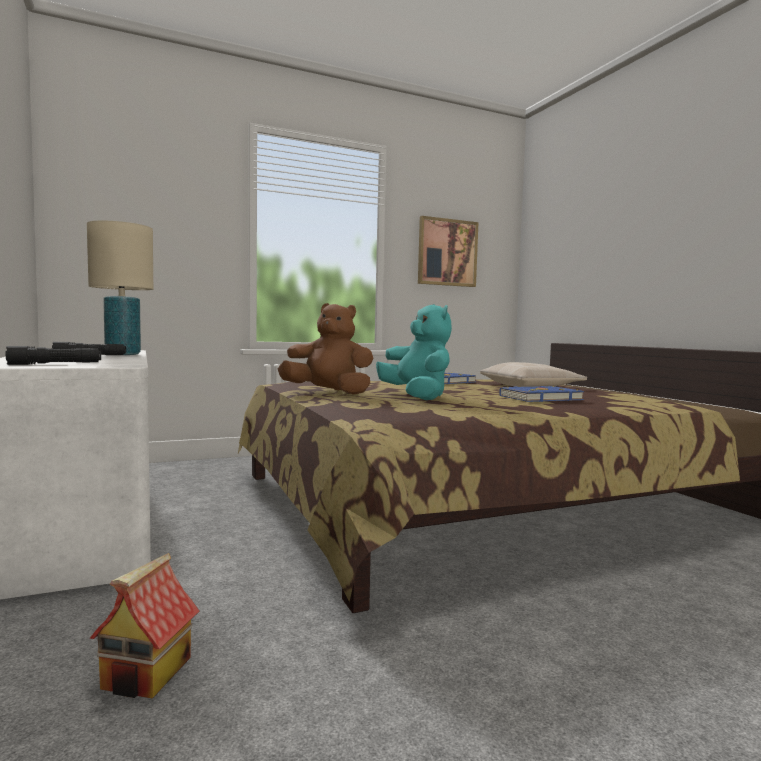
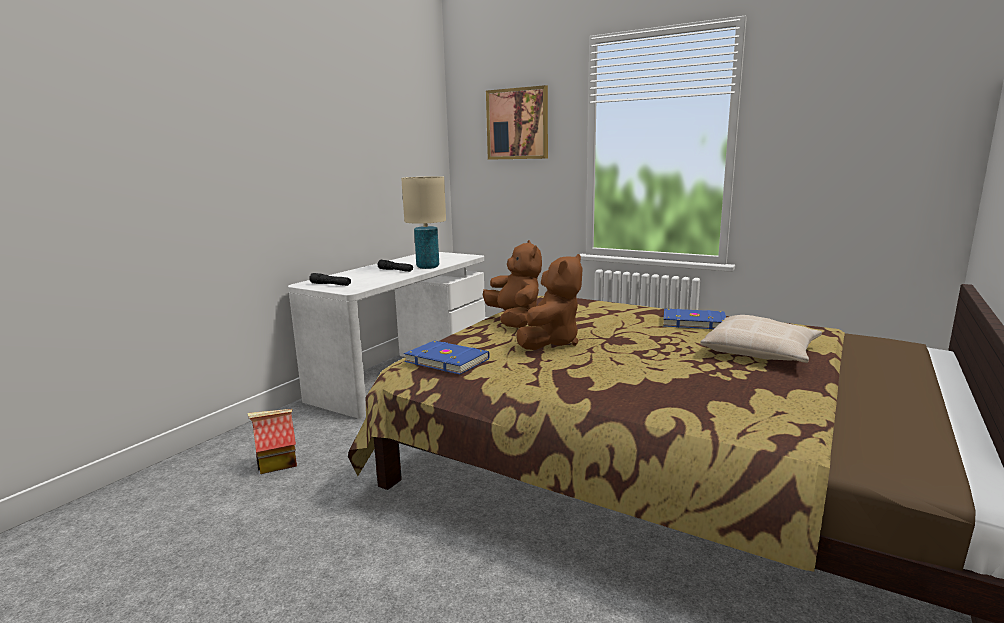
camera: 55 degrees right, 10 degrees up
turquoise plush toy [376,304,452,400] -> brown plush toy [516,254,583,350]
picture [418,216,478,287] -> picture moved to [486,85,548,160]
blue book [499,386,584,402] -> blue book moved to [404,341,490,374]

